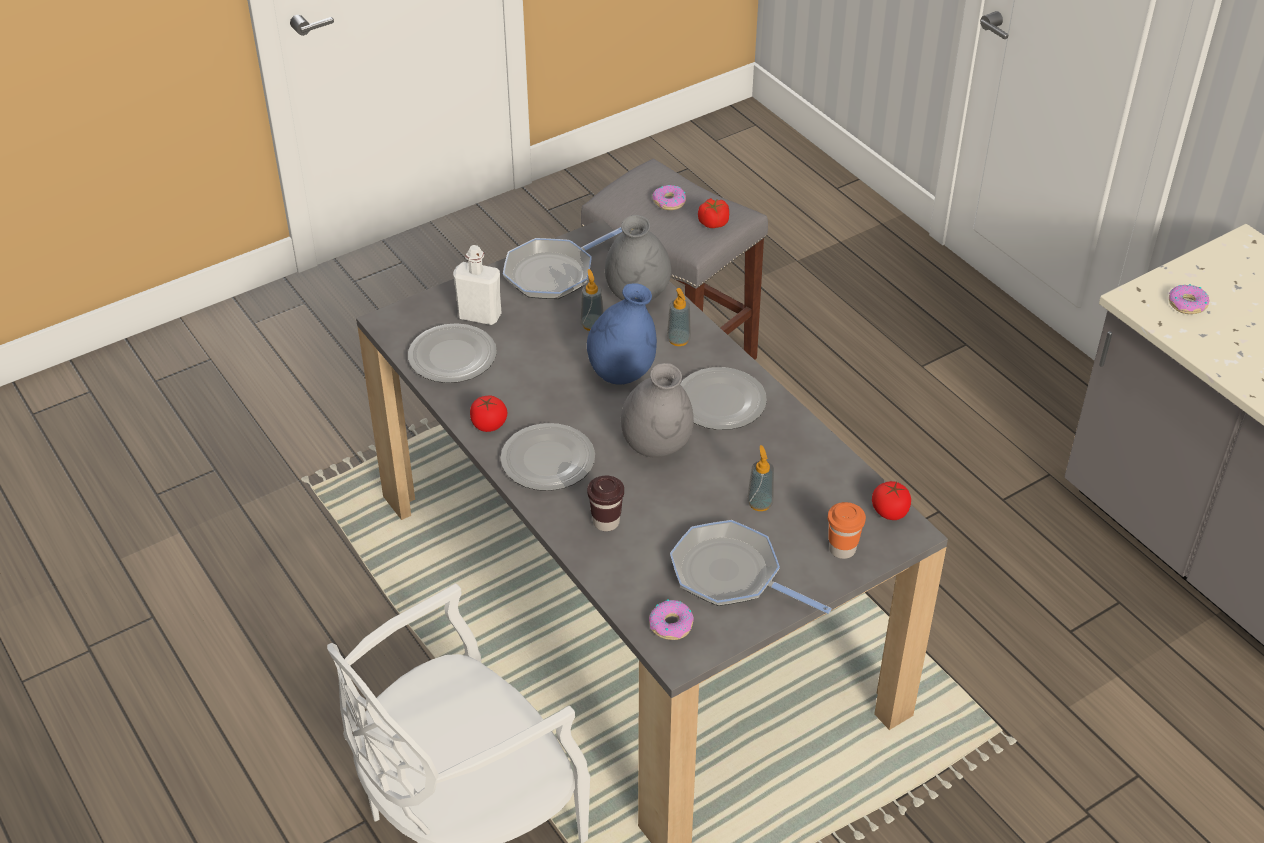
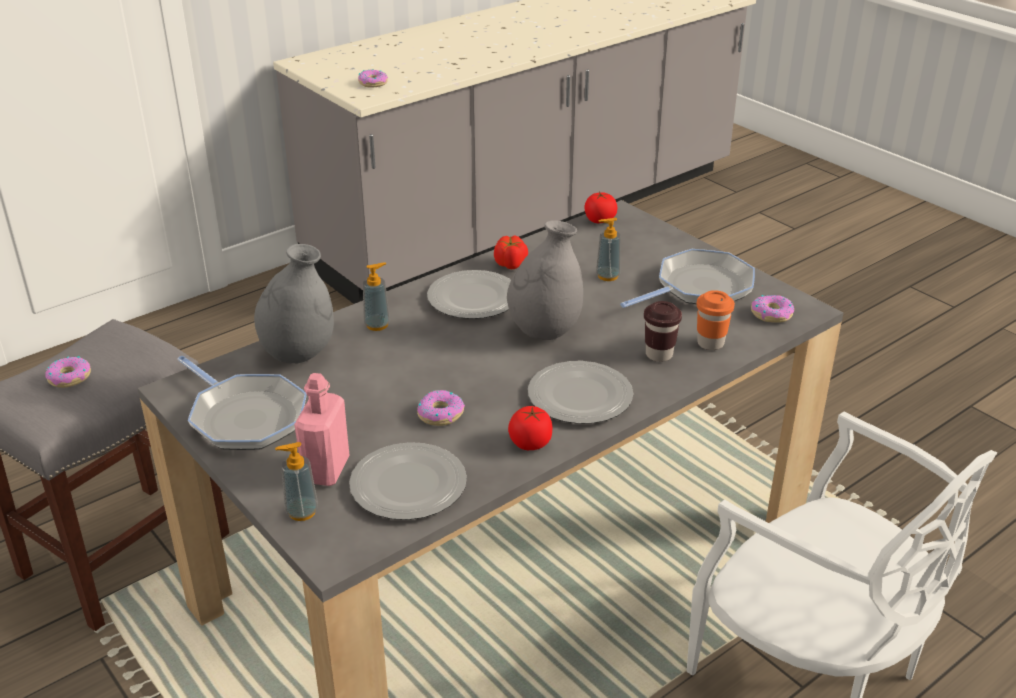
camera: 95 degrees left, 10 degrees down
white bottle [453,245,502,325] -> pink bottle [294,373,349,486]
soap dispenser [581,269,604,331] -> soap dispenser moved to [275,442,318,521]
blue vase [587,283,657,384] -> none
frying pan [670,520,832,614] -> frying pan turned 150 degrees counterclockwise [620,249,755,308]
tomato [698,198,729,228] -> tomato moved to [494,235,528,269]
orange cup [828,502,866,559] -> orange cup moved to [696,290,735,350]
none -> donut [417,390,465,426]

